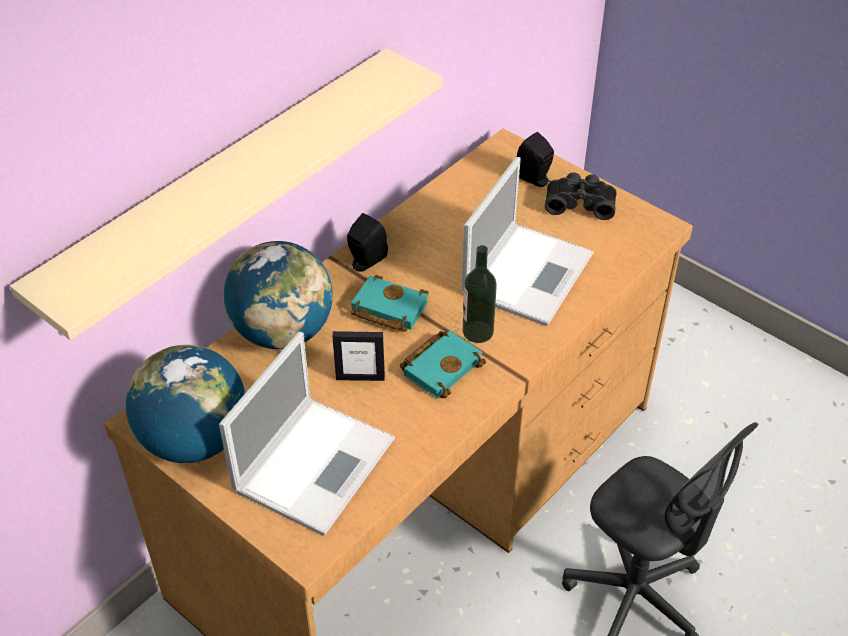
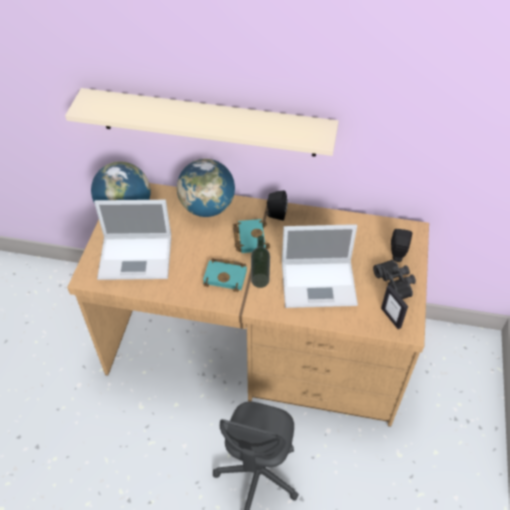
camera: 60 degrees right, 5 degrees up
picture frame [332,331,385,381] -> picture frame moved to [381,285,408,329]

